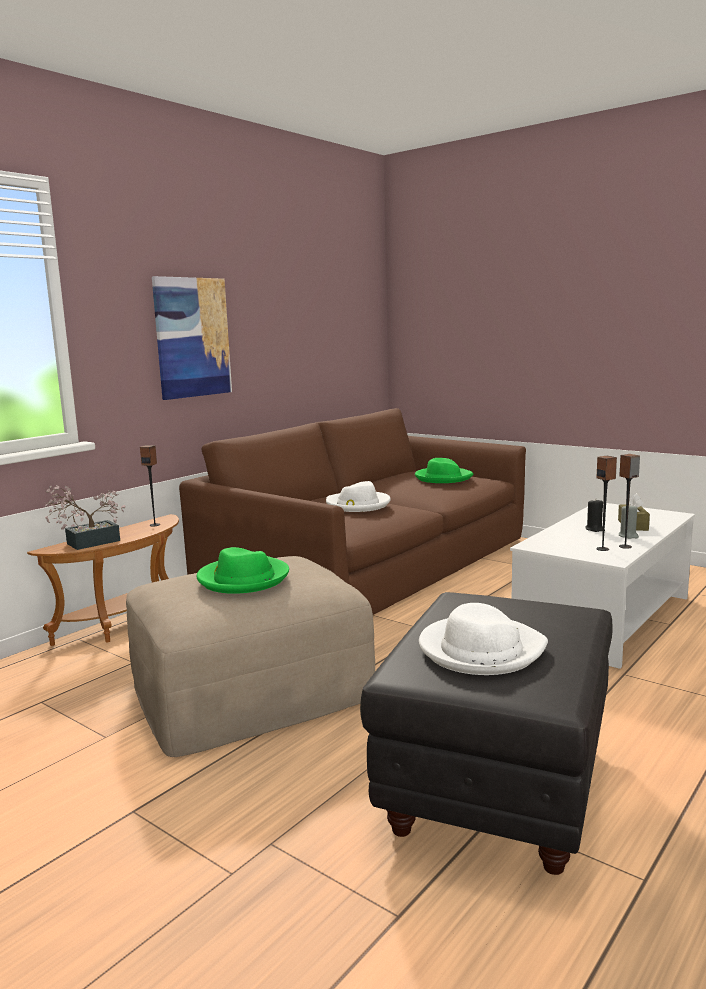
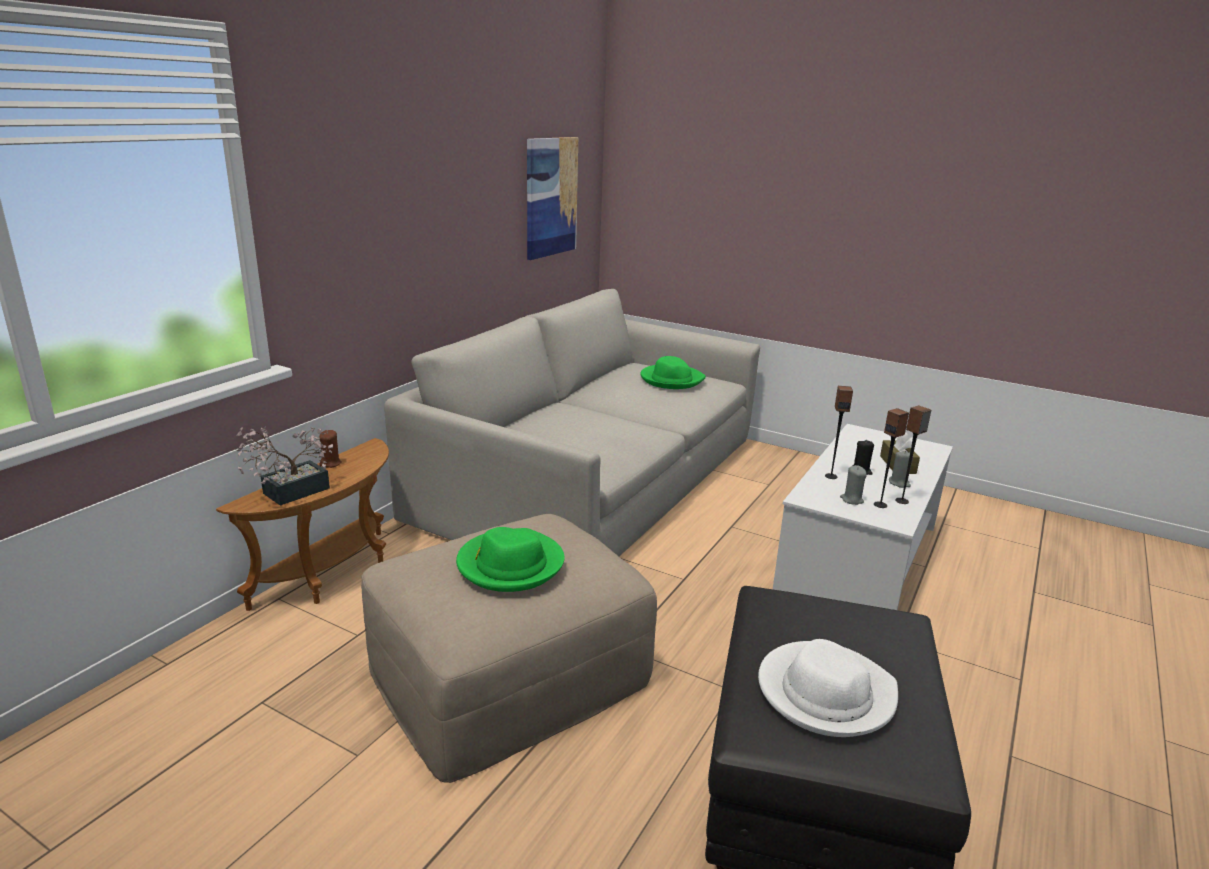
camera: 10 degrees left, 10 degrees up
speaker [140,445,160,527] -> speaker moved to [825,386,853,479]
picture [152,276,232,400] -> picture moved to [527,137,578,260]
brown sofa [179,408,526,615] -> grey sofa [384,289,760,556]
white hat [326,481,390,512] -> none
none -> brown candle [319,430,342,468]
none -> grey candle [840,465,867,505]

